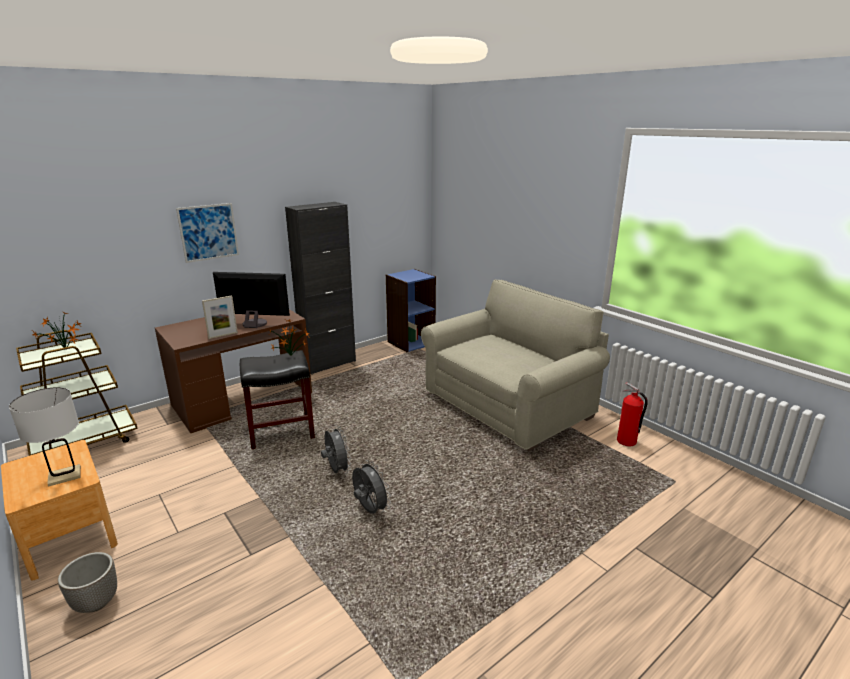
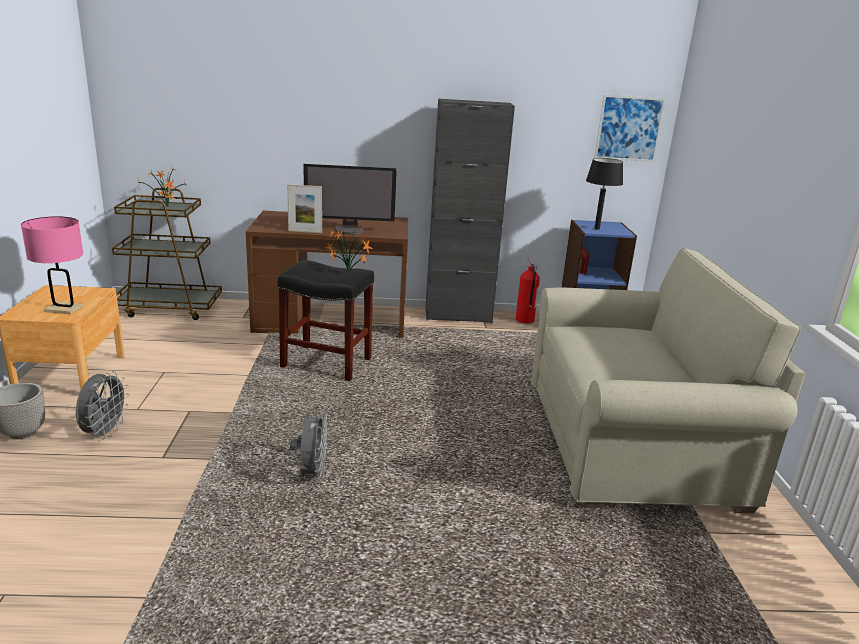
camera: 35 degrees right, 0 degrees up
white table lamp [9,387,81,487] -> pink table lamp [21,216,83,315]
picture [176,203,239,263] -> picture moved to [594,95,666,162]
monitor [213,272,290,328] -> monitor turned 135 degrees clockwise [303,164,397,235]
grey fan [321,425,351,474] -> grey fan moved to [76,371,129,439]
fire extinguisher [617,382,648,446] -> fire extinguisher moved to [516,257,540,324]
none -> black table lamp [586,158,623,230]

